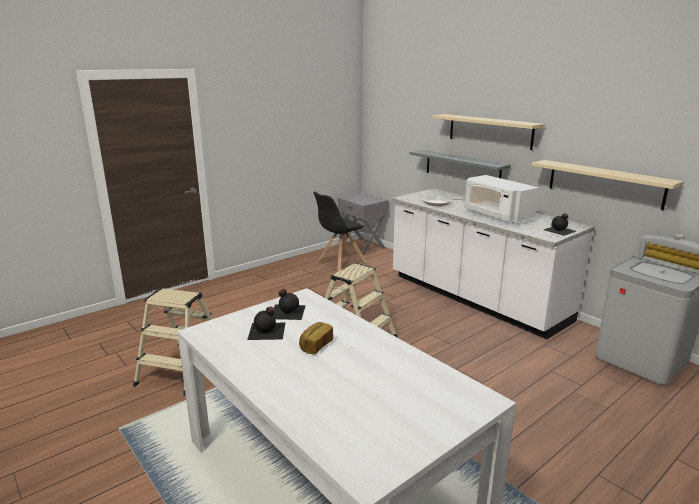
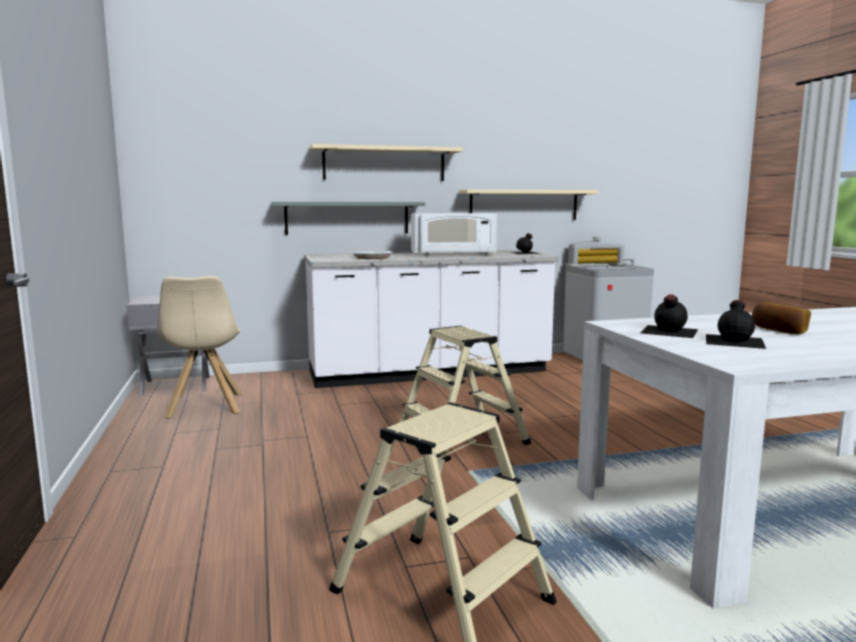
camera: 65 degrees left, 10 degrees down
black chair [313,191,367,272] -> beige chair [157,276,242,419]

